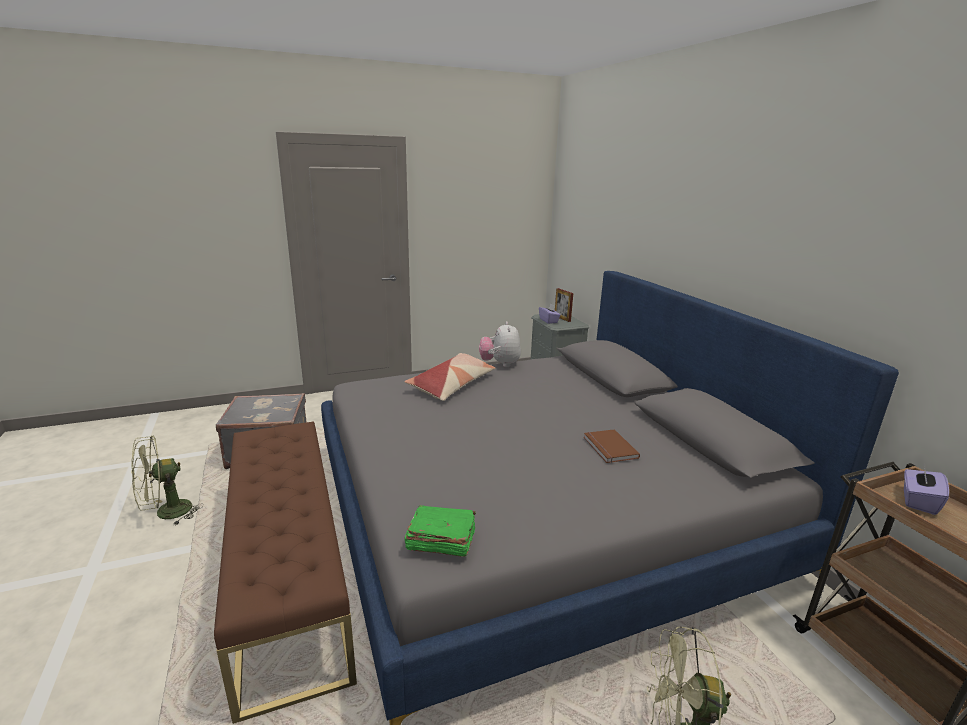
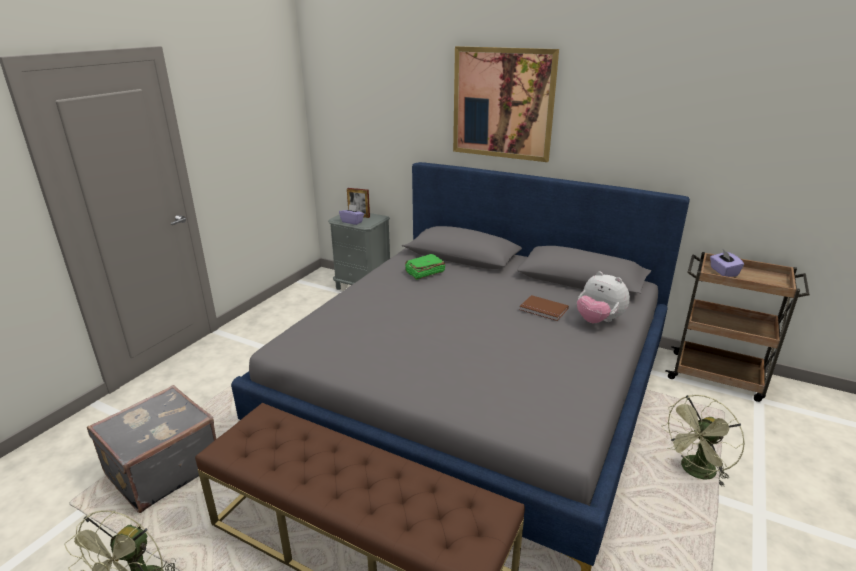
camera: 40 degrees left, 5 degrees up
pillow [404,353,495,401] -> none
green book [404,505,476,557] -> green book moved to [405,254,445,280]
plush toy [479,321,521,367] -> plush toy moved to [577,271,630,323]
none -> picture [453,46,559,162]

